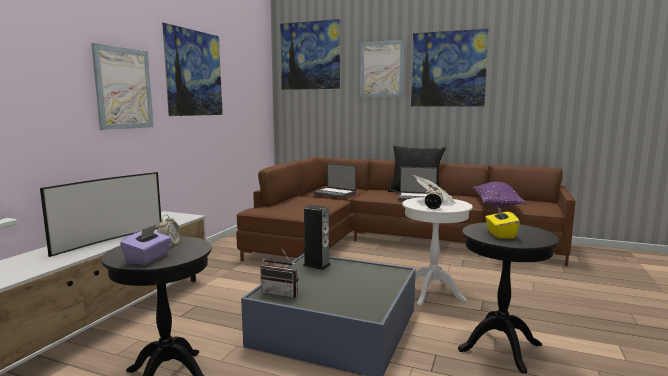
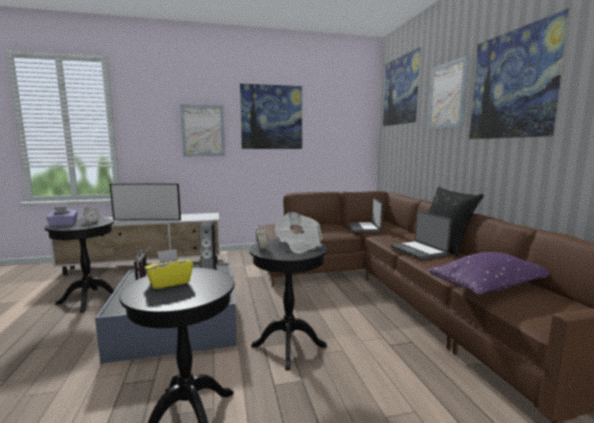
camera: 55 degrees right, 0 degrees up
white side table [402,197,473,306] -> black side table [249,238,328,370]

